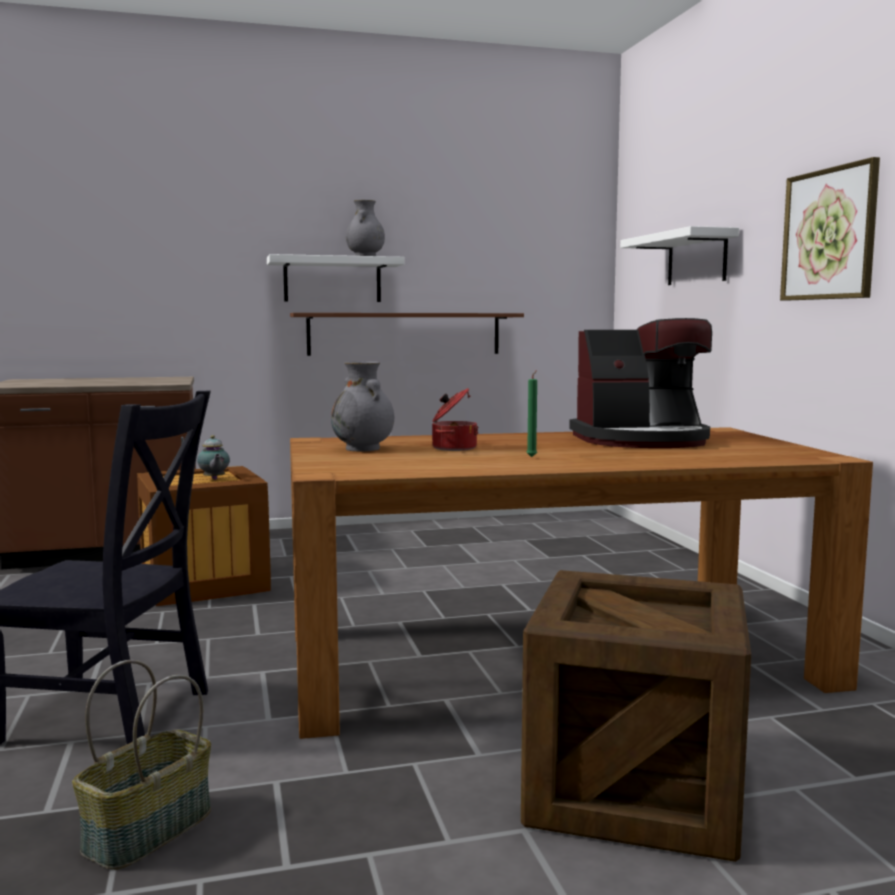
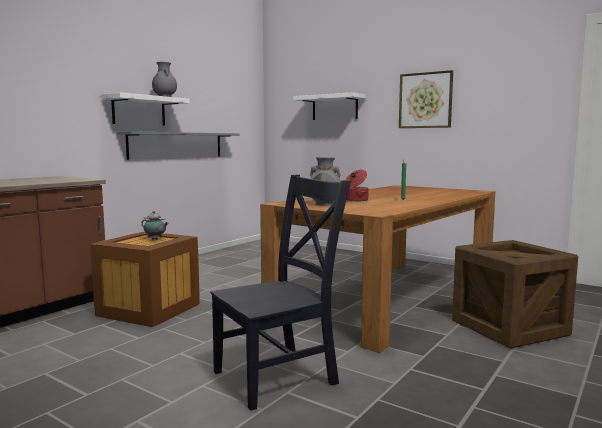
camera: 40 degrees left, 0 degrees up
basket [72,660,211,870] -> none
brown shelf [290,313,524,356] -> grey shelf [116,131,240,160]
coffee machine [569,318,712,448] -> none

